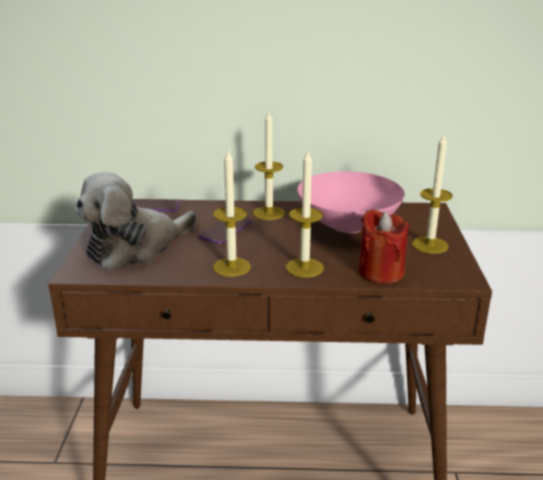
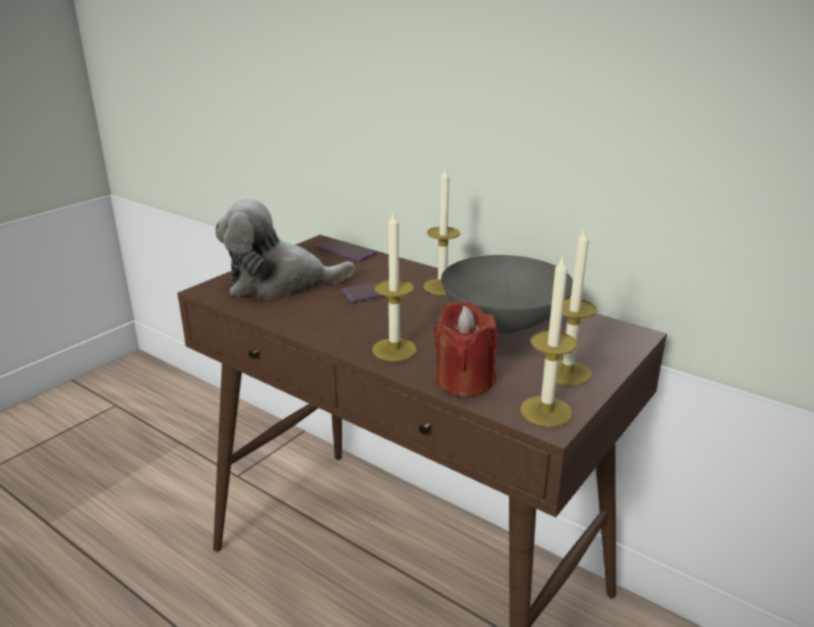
camera: 35 degrees right, 0 degrees up
candle [213,150,251,277] -> candle moved to [520,255,577,427]
pink bowl [297,171,404,233] -> grey bowl [441,255,573,333]

